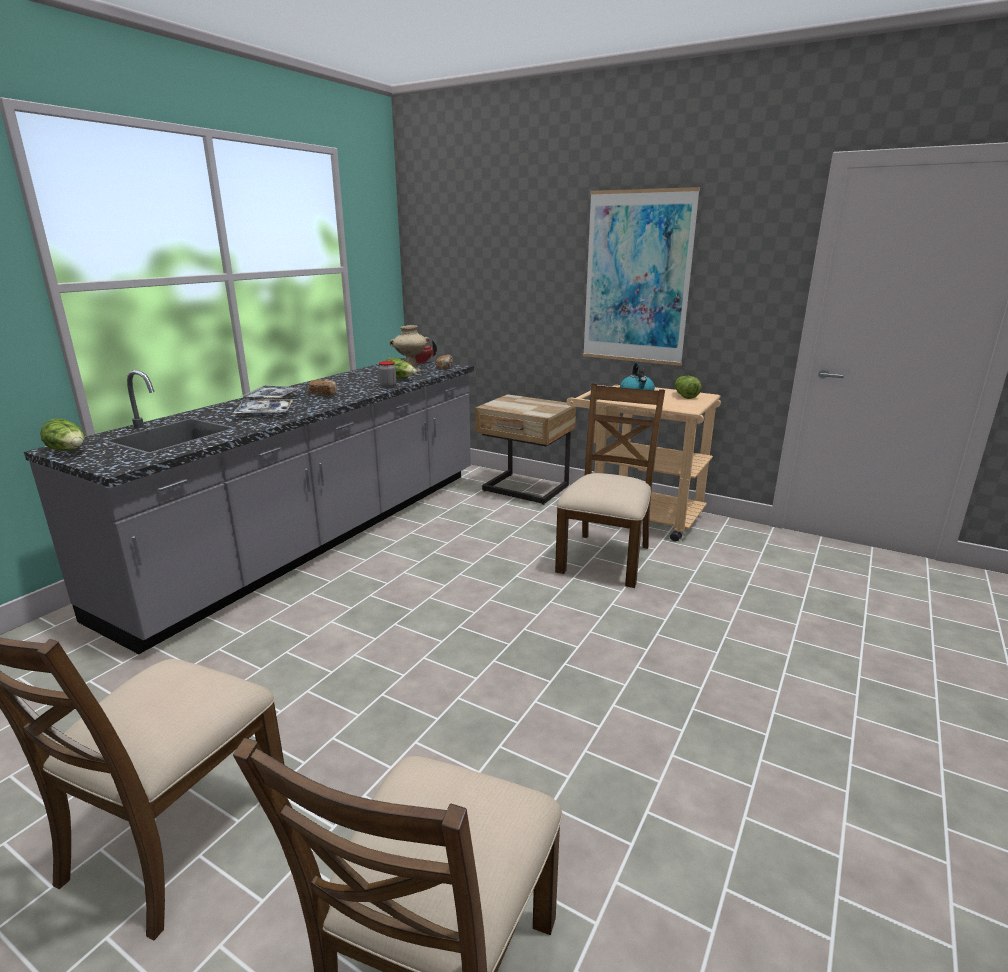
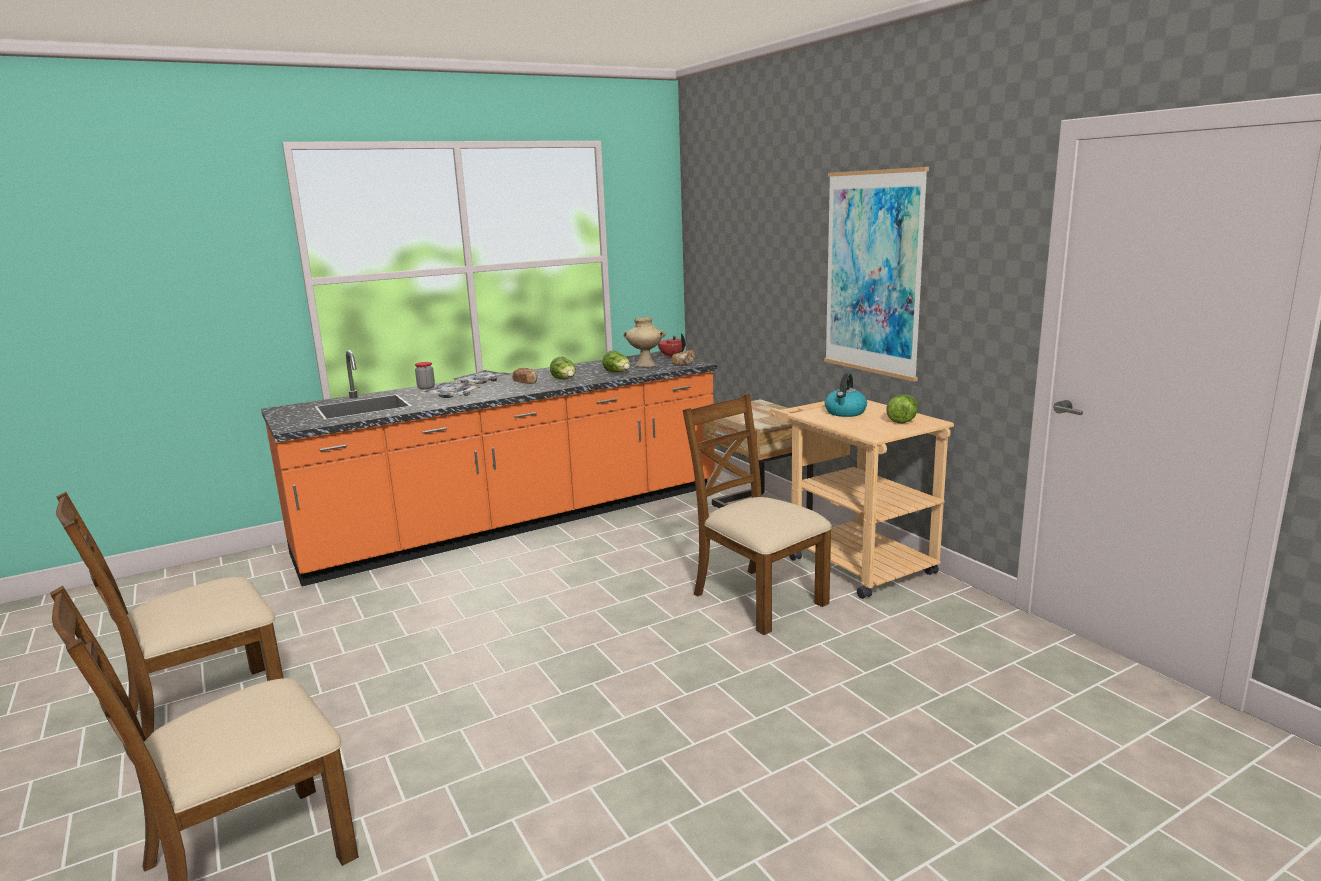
camera: 30 degrees right, 5 degrees down
grey counter [24,358,474,654] -> orange counter [261,350,717,587]
lettuce [40,418,85,451] -> lettuce moved to [550,357,576,379]
jar [378,361,397,388] -> jar moved to [415,362,435,390]
brown chair [555,384,665,588] -> brown chair turned 90 degrees counterclockwise [683,394,832,635]

